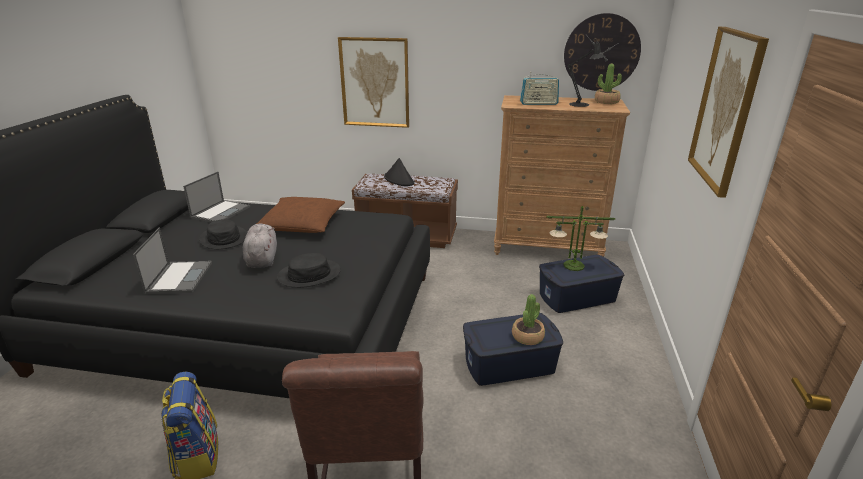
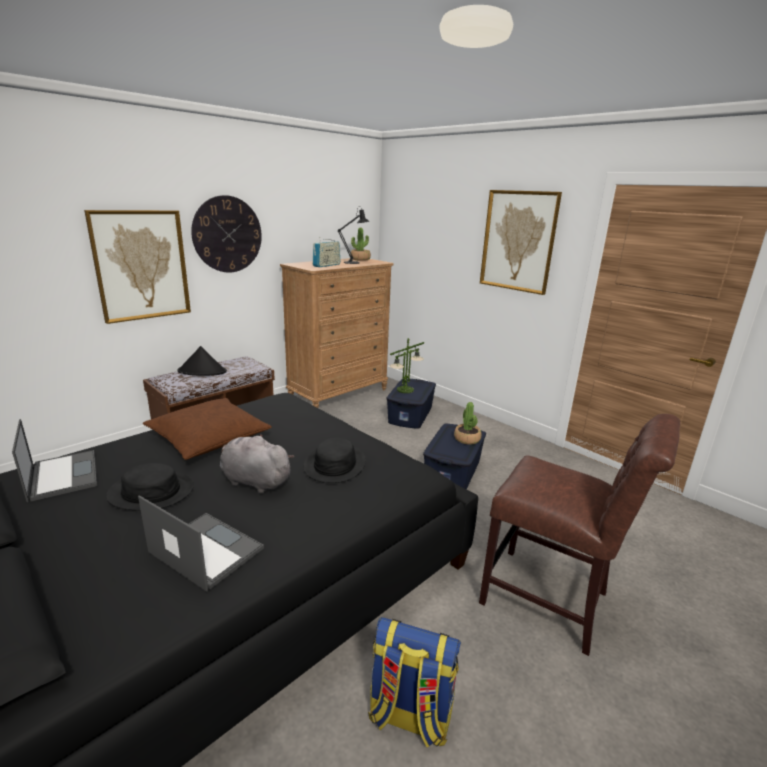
camera: 55 degrees left, 5 degrees down
wall clock [564,13,641,91] -> wall clock moved to [191,195,262,273]

